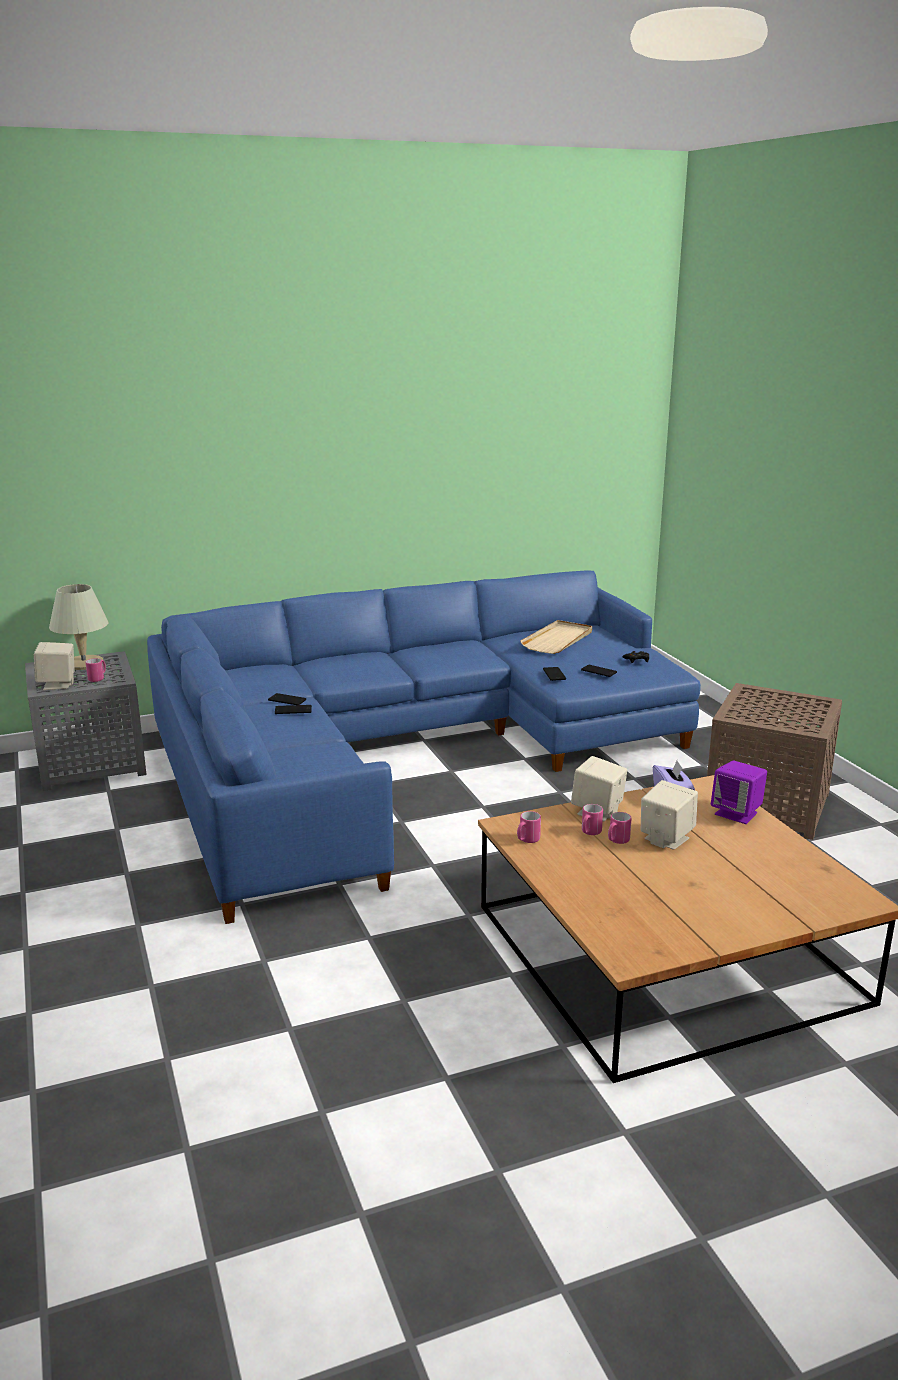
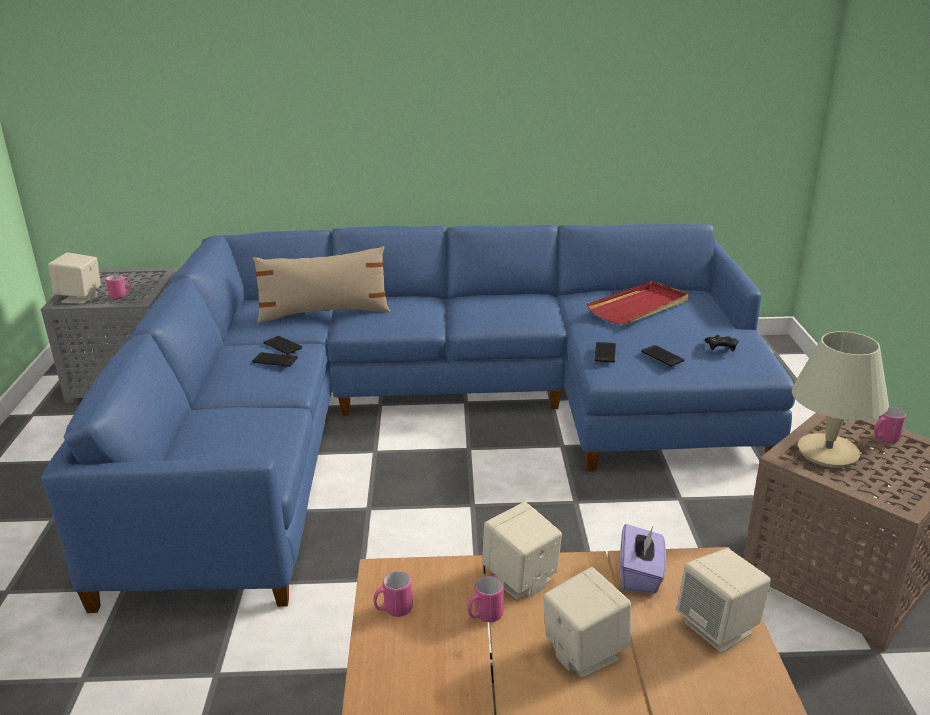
camera: 20 degrees right, 5 degrees up
beige table lamp [49,584,109,670] -> beige table lamp moved to [792,331,889,468]
beige tray [520,620,592,654] -> red tray [587,281,689,325]
pink mug [608,812,631,844] -> pink mug moved to [874,407,906,443]
purple speaker [711,760,767,824] -> beige speaker [676,548,771,653]
none -> beige pillow [253,246,391,323]

